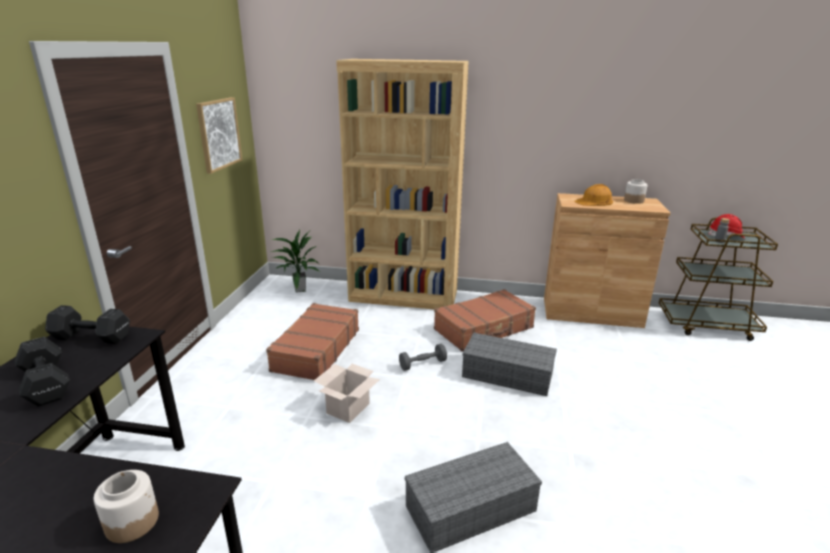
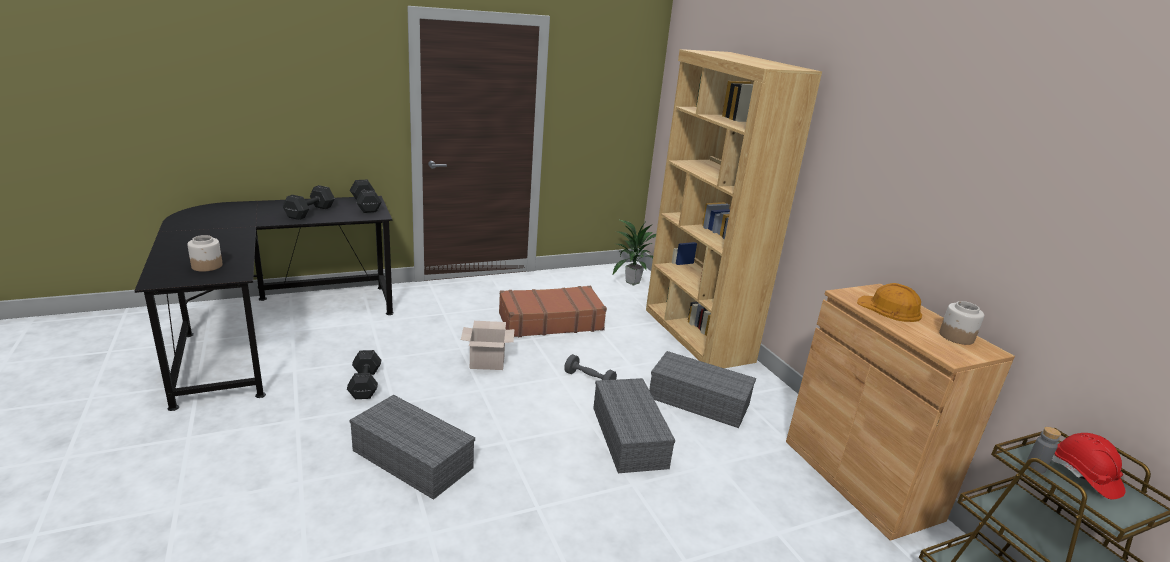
camera: 55 degrees right, 0 degrees up
picture [196,97,242,174] -> none
brown suitcase [434,289,536,352] -> grey storage box [649,351,756,428]
none -> black dumbbell [347,350,381,399]

